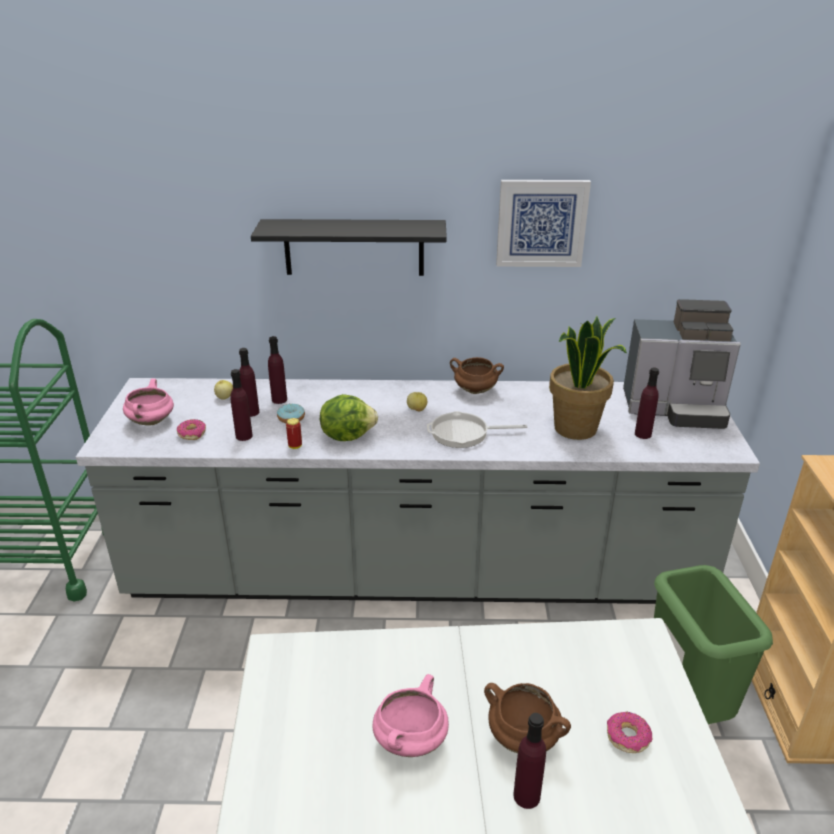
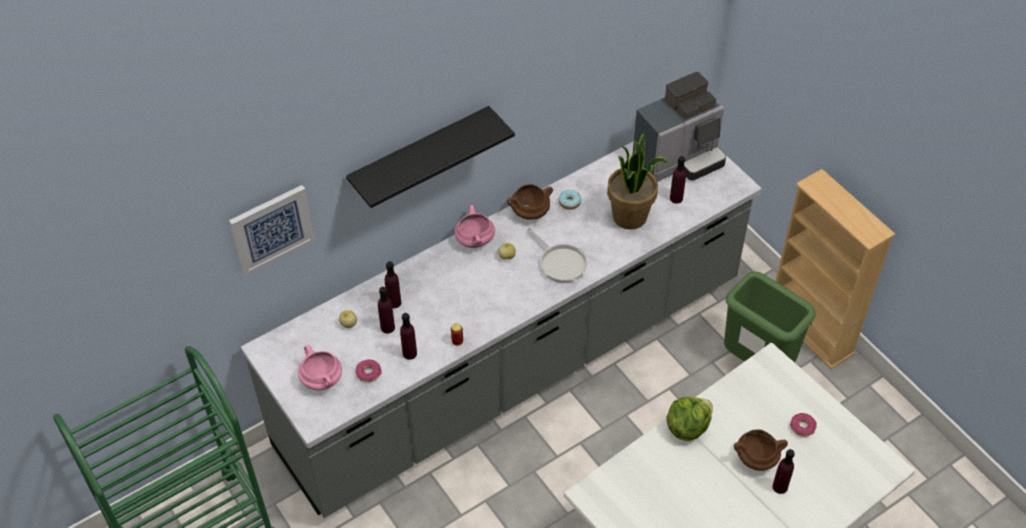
camera: 35 degrees left, 20 degrees up
donut [277,403,305,423] -> donut moved to [558,190,581,210]
lettuce [320,394,378,441] -> lettuce moved to [666,397,713,441]
pink cooking pot [372,674,449,757] -> pink cooking pot moved to [455,205,495,248]
frying pan [427,411,527,448] -> frying pan turned 90 degrees counterclockwise [527,228,587,283]
picture [496,180,591,267] -> picture moved to [229,185,315,276]

